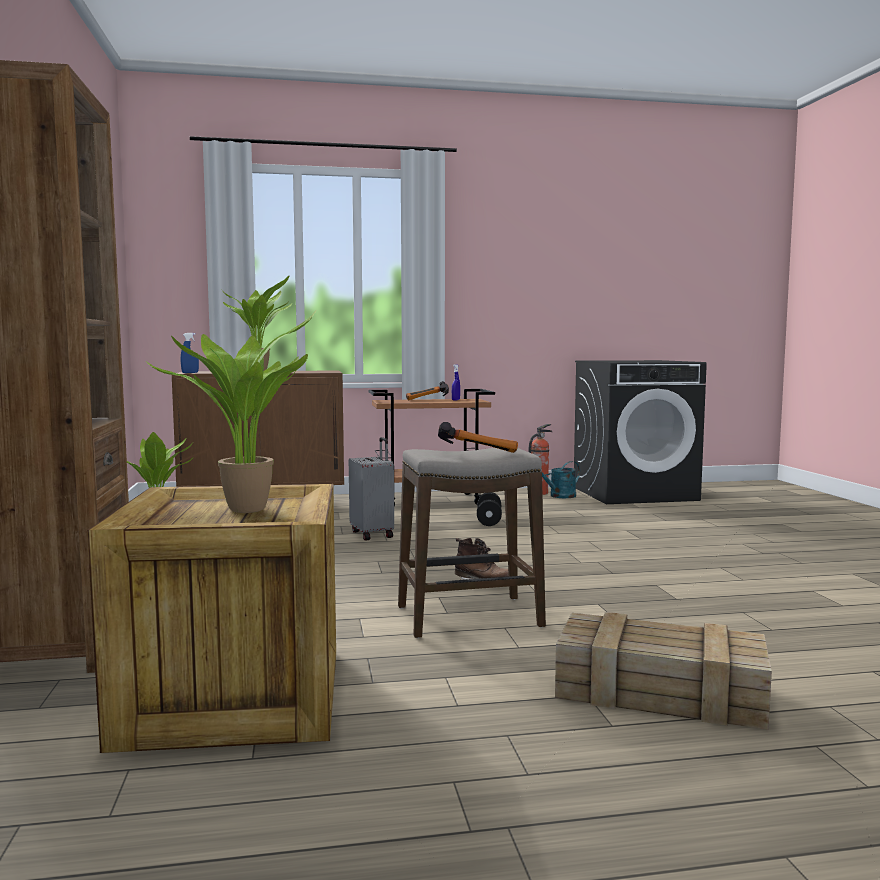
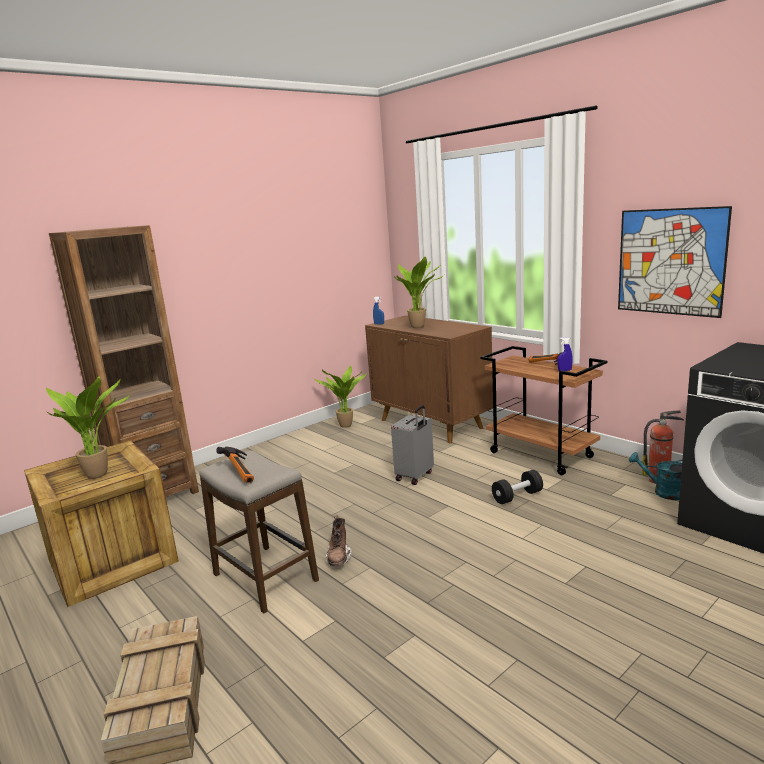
camera: 60 degrees right, 10 degrees up
none -> picture [618,206,732,318]

